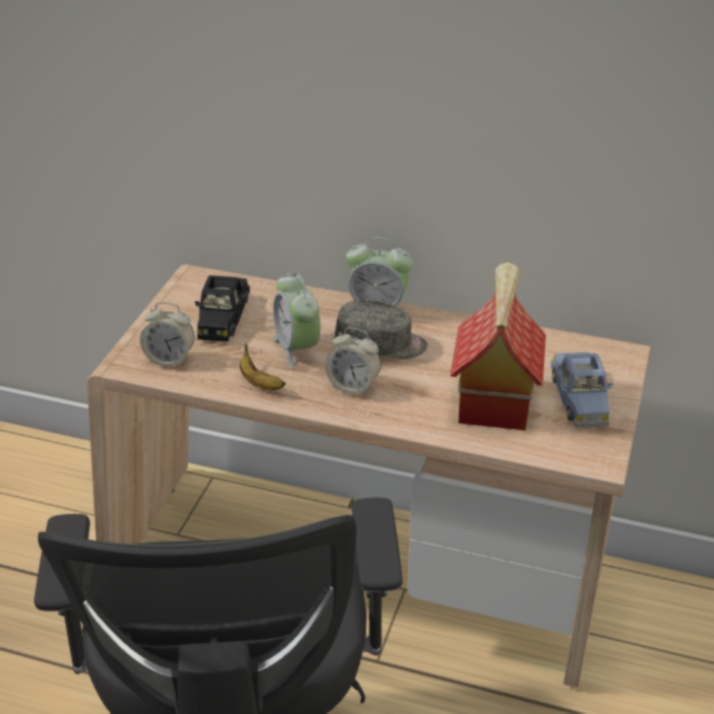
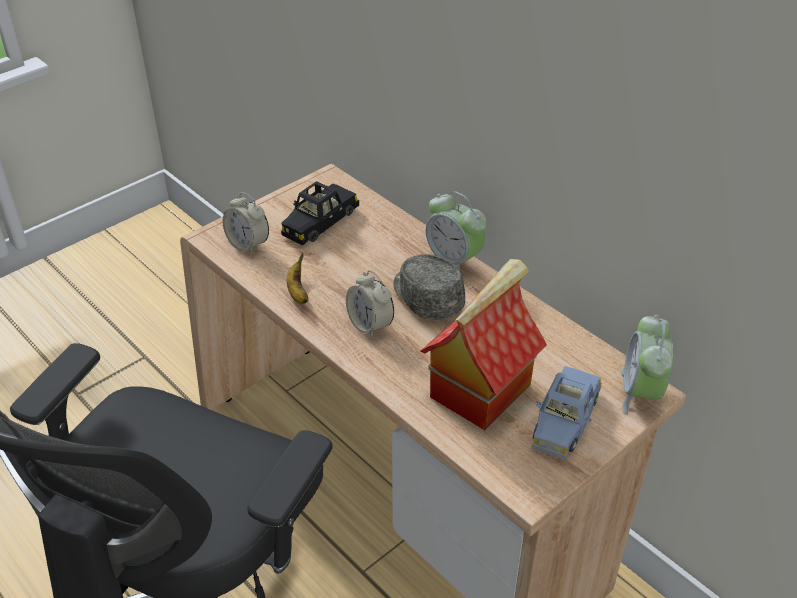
camera: 30 degrees right, 5 degrees up
alarm clock [273,273,320,369] -> alarm clock moved to [621,315,673,414]
grey cap [335,299,428,359] -> grey cap turned 150 degrees counterclockwise [393,254,465,320]

